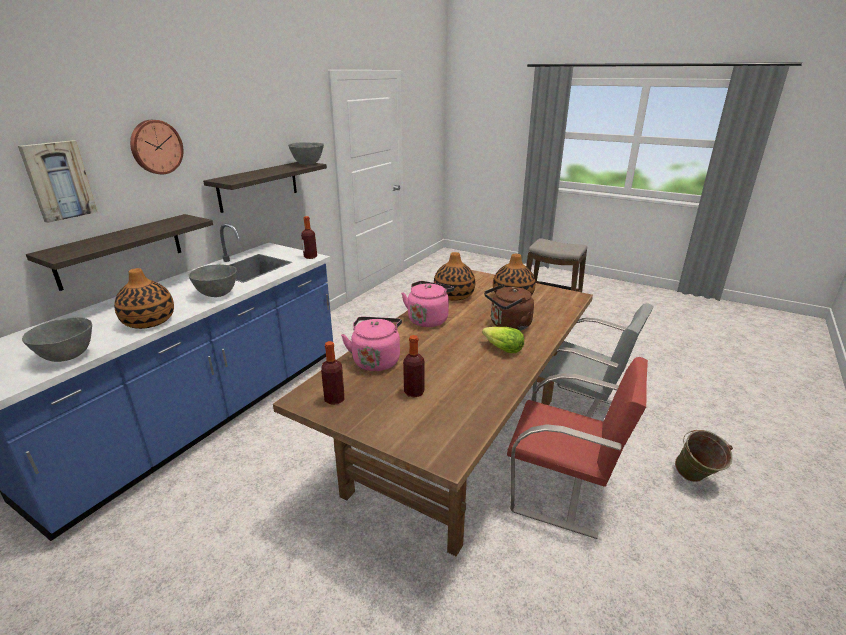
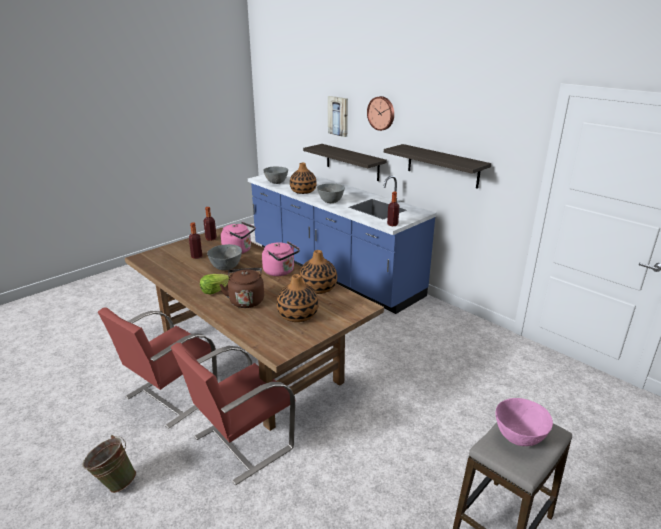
camera: 105 degrees right, 0 degrees up
grey bowl [288,142,324,165] -> grey bowl moved to [207,244,242,270]
grey chair [533,303,654,418] -> red chair [171,343,295,485]
none -> pink bowl [496,398,553,446]

